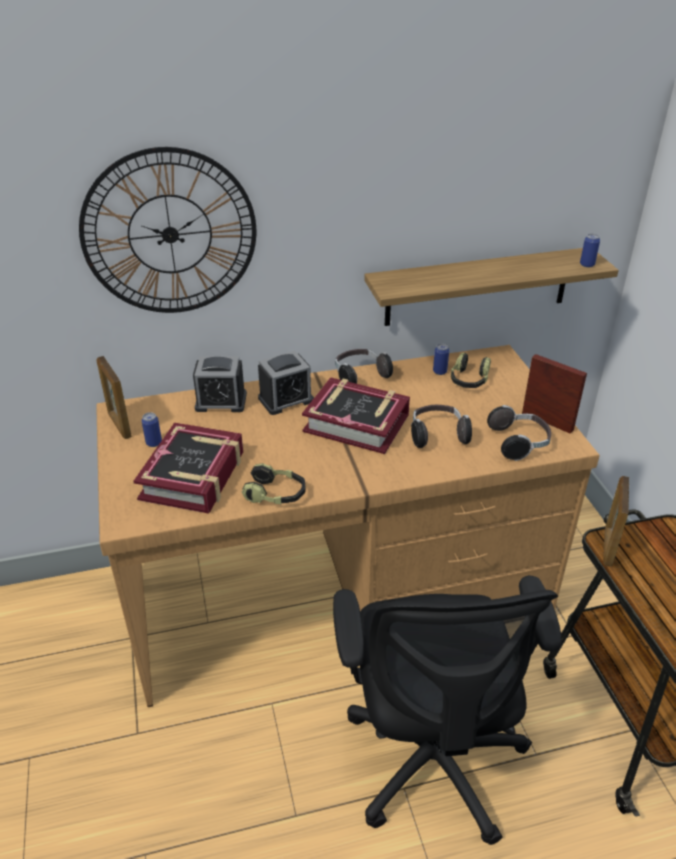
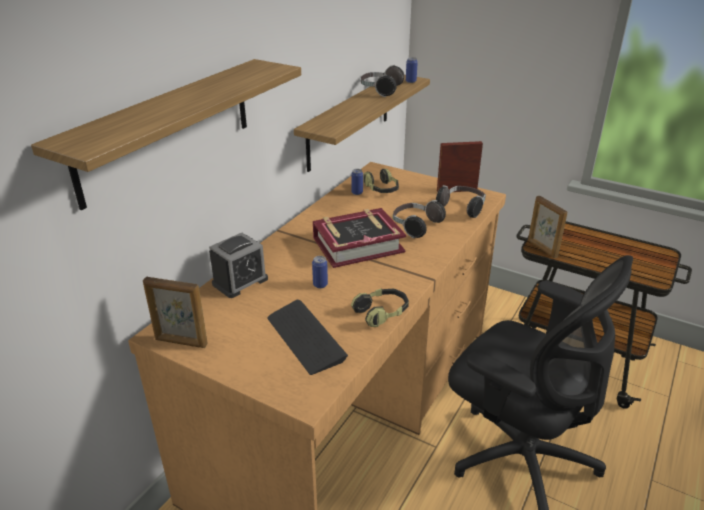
camera: 45 degrees left, 5 degrees down
wall clock [79,147,256,313] -> shelf [31,59,301,210]
book [133,423,243,514] -> keyboard [267,300,348,375]
can [142,412,162,447] -> can moved to [312,256,328,288]
alarm clock [258,351,314,415] -> none
headphones [335,349,393,384] -> headphones moved to [361,65,404,97]

